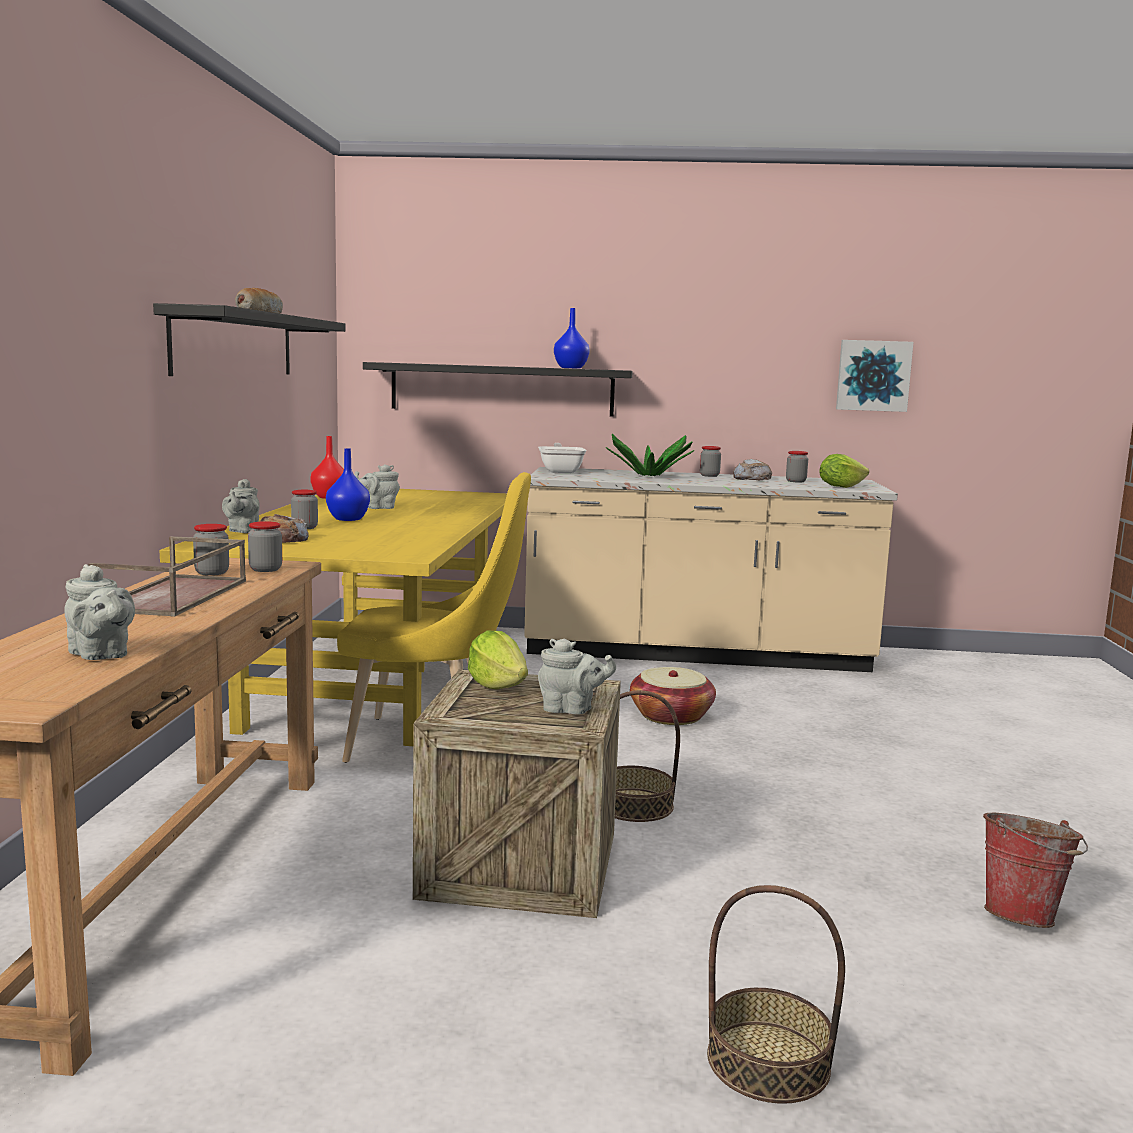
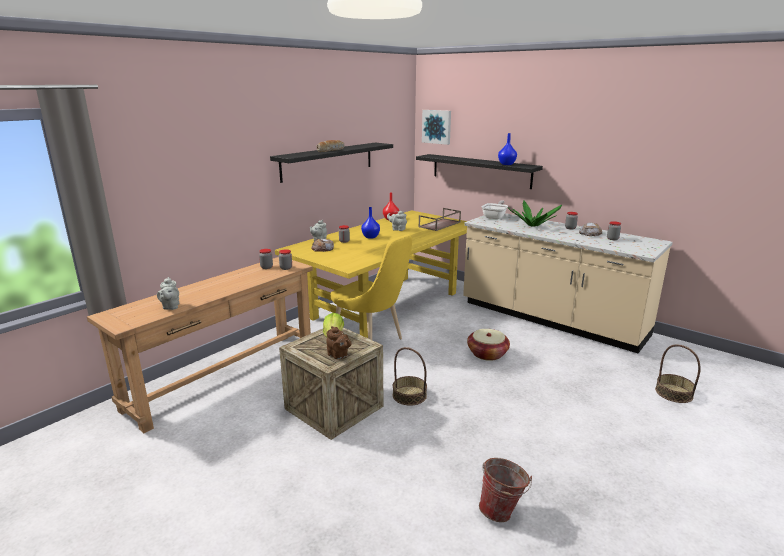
camera: 35 degrees right, 10 degrees up
brown tray [88,536,246,617] -> brown tray moved to [418,208,461,231]
grey teapot [538,639,616,714] -> brown teapot [326,326,351,359]
basket [707,885,845,1104] -> basket moved to [655,344,701,403]
lettuce [820,454,869,488] -> none
picture [836,340,914,412] -> picture moved to [422,110,451,145]

